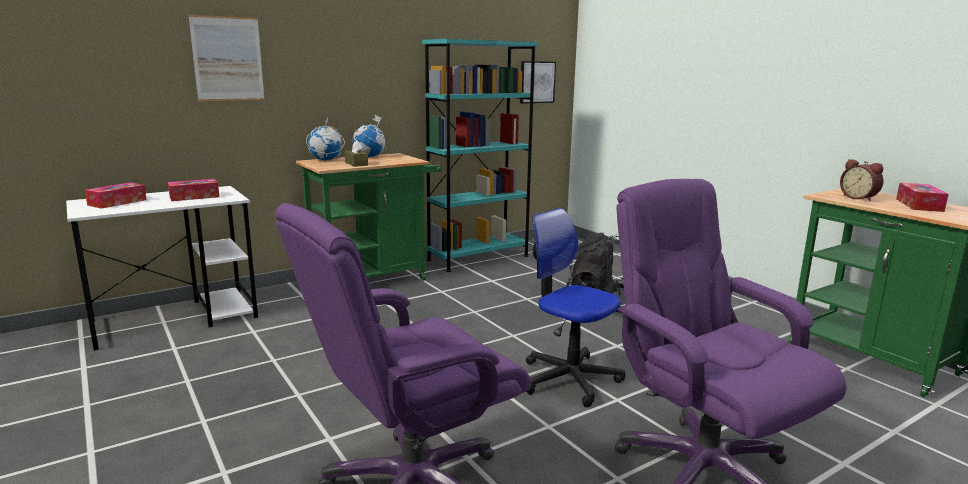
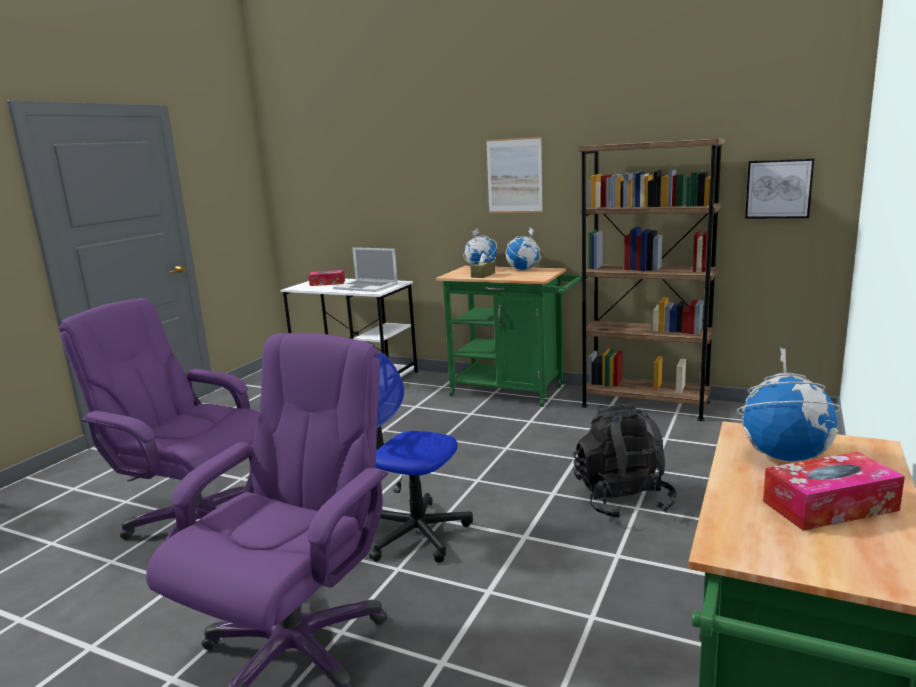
camera: 60 degrees right, 0 degrees up
tissue box [168,179,220,201] -> laptop [333,247,398,292]
picture [188,15,265,101] -> picture moved to [486,137,543,213]
turquoise bookcase [422,39,538,272] -> brown bookcase [579,138,725,421]
office chair [525,208,625,407] -> office chair turned 75 degrees counterclockwise [369,352,473,563]
alarm clock [840,159,883,201] -> globe [736,347,842,461]

